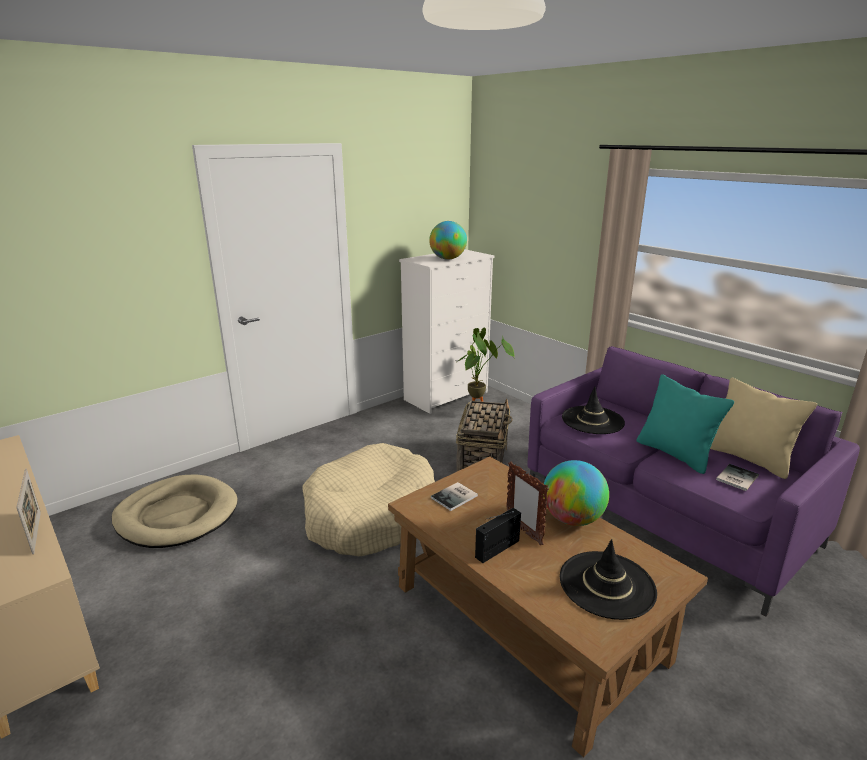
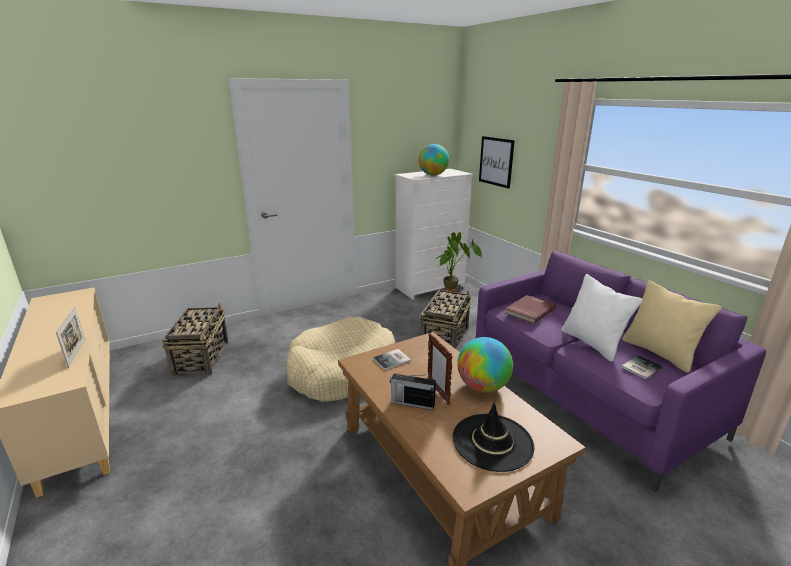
camera: 10 degrees right, 0 degrees up
beige dog bed [112,475,237,548] -> basket [162,303,229,377]
radio [475,508,521,563] -> radio turned 135 degrees counterclockwise [390,374,436,410]
black hat [562,386,625,434] -> red book [505,295,556,324]
turquoise pillow [637,374,734,474] -> white pillow [561,274,643,362]
none -> picture [479,136,515,189]

